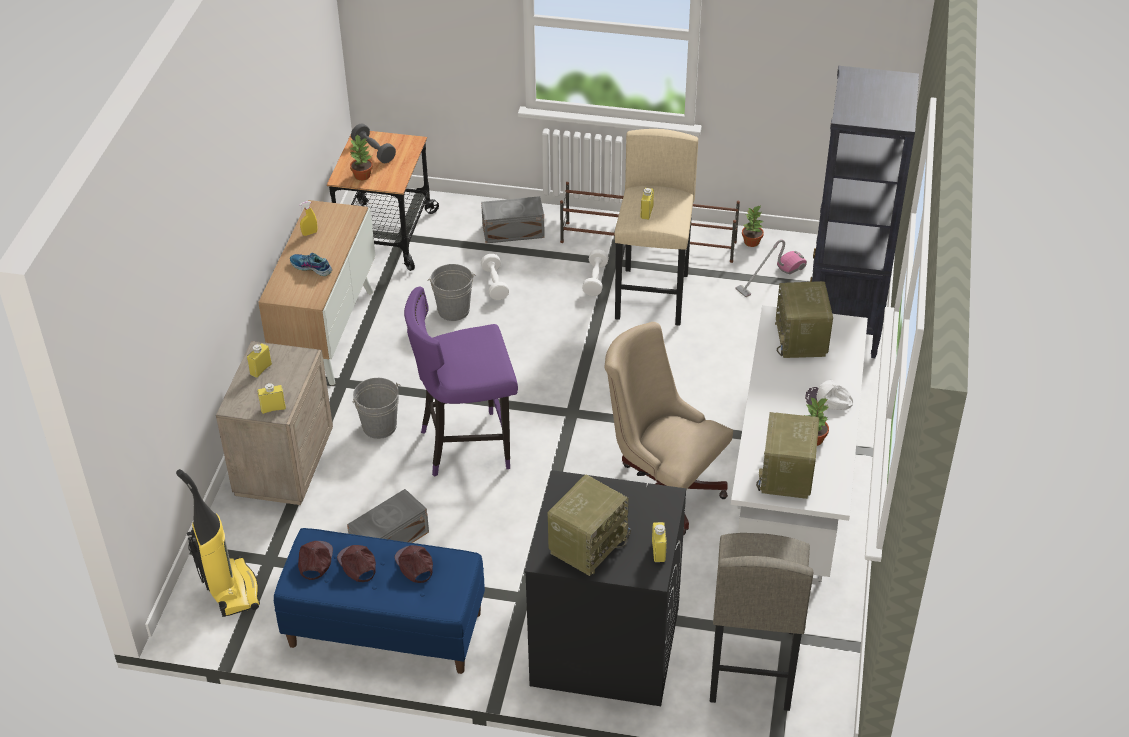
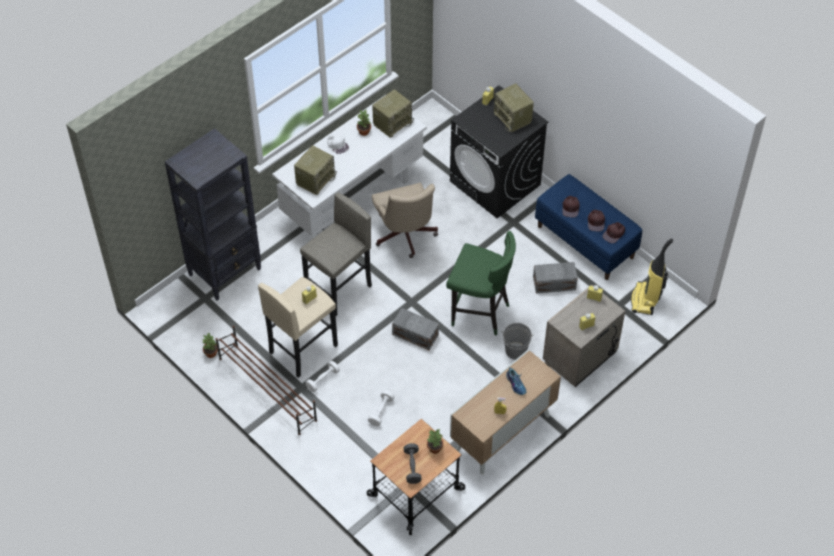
camera: 145 degrees left, 10 degrees up
purple stool [404,287,518,477] -> green stool [446,231,516,335]
grey bucket [428,264,476,321] -> none
grey storage box [481,196,545,243] -> grey storage box moved to [392,308,439,350]
radio [547,475,631,576] -> radio turned 105 degrees counterclockwise [494,83,534,133]
grey stool [710,533,814,711] -> grey stool moved to [300,193,372,316]
vacuum cleaner [736,239,807,297] -> none

